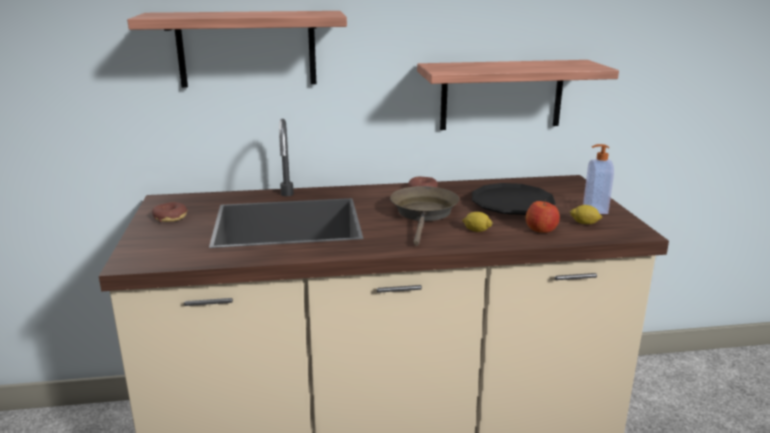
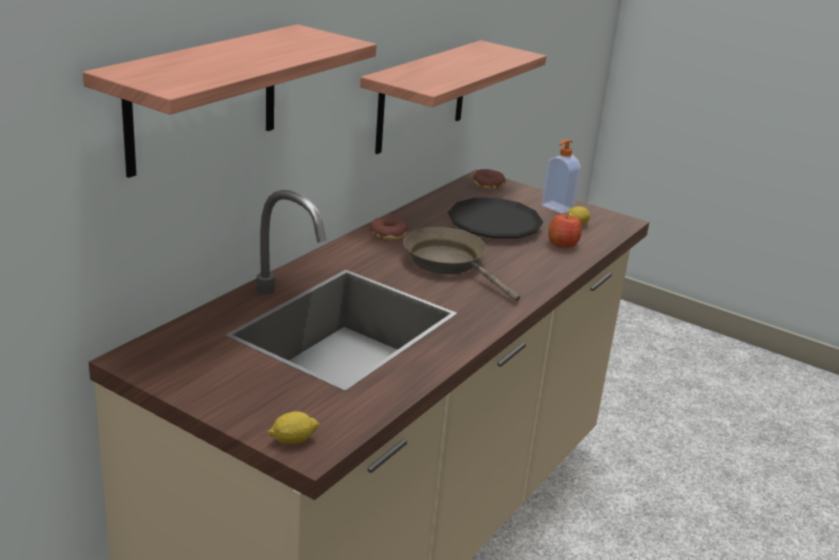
camera: 50 degrees left, 5 degrees up
donut [152,202,188,222] -> donut moved to [473,169,505,189]
lemon [462,212,493,232] -> lemon moved to [267,411,320,444]

